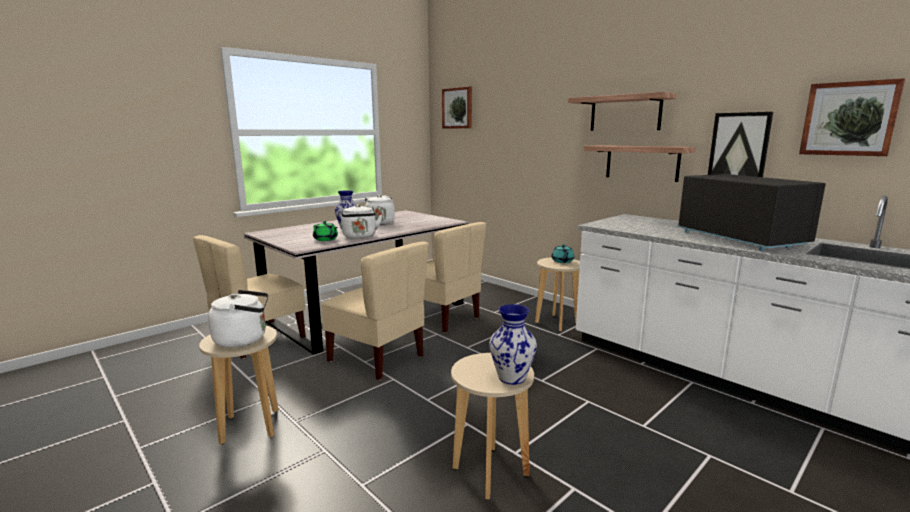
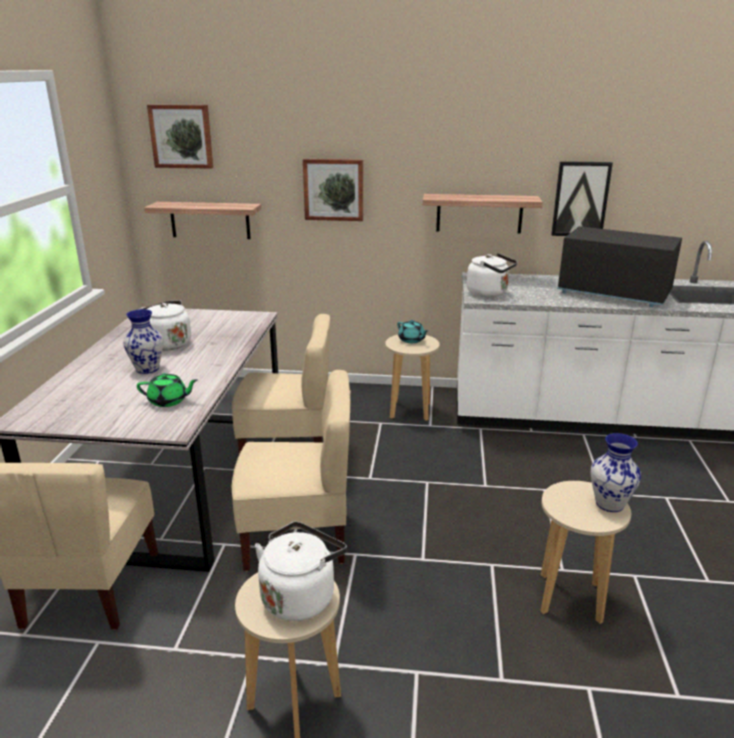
camera: 40 degrees left, 10 degrees up
white kettle [341,204,382,239] -> white kettle moved to [467,253,517,297]
shelf [568,92,677,131] -> shelf moved to [144,202,261,239]
picture [799,78,905,156] -> picture moved to [303,159,363,221]

